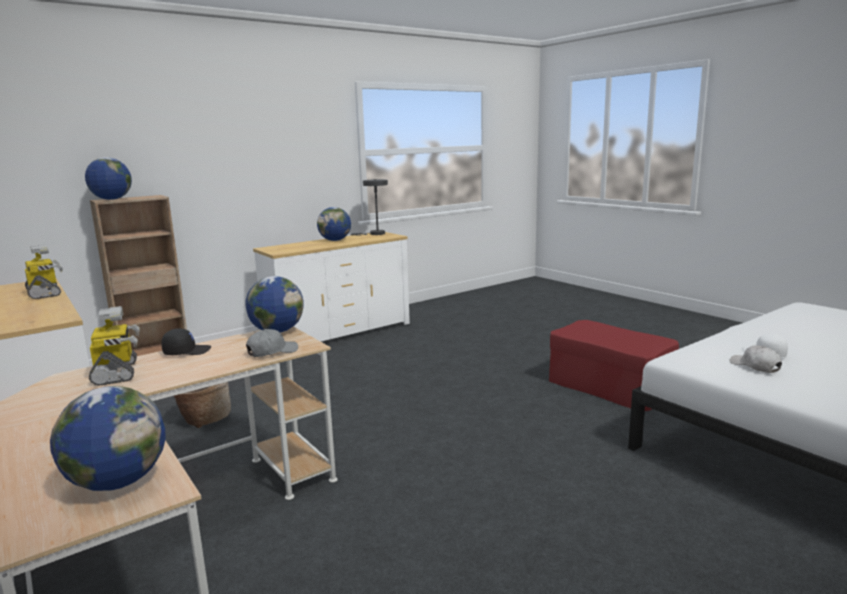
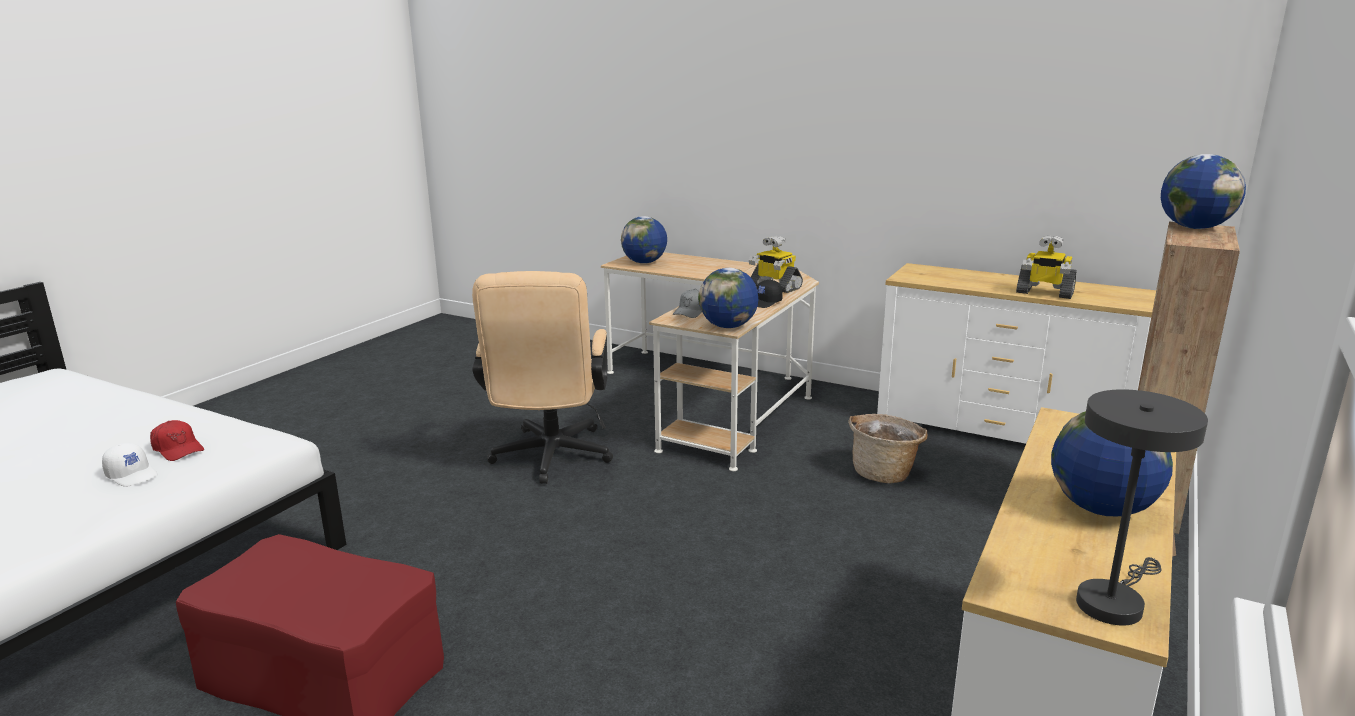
camera: 155 degrees right, 5 degrees up
white cap [730,345,782,373] -> red cap [150,420,204,461]
none -> beige office chair [472,271,613,484]

